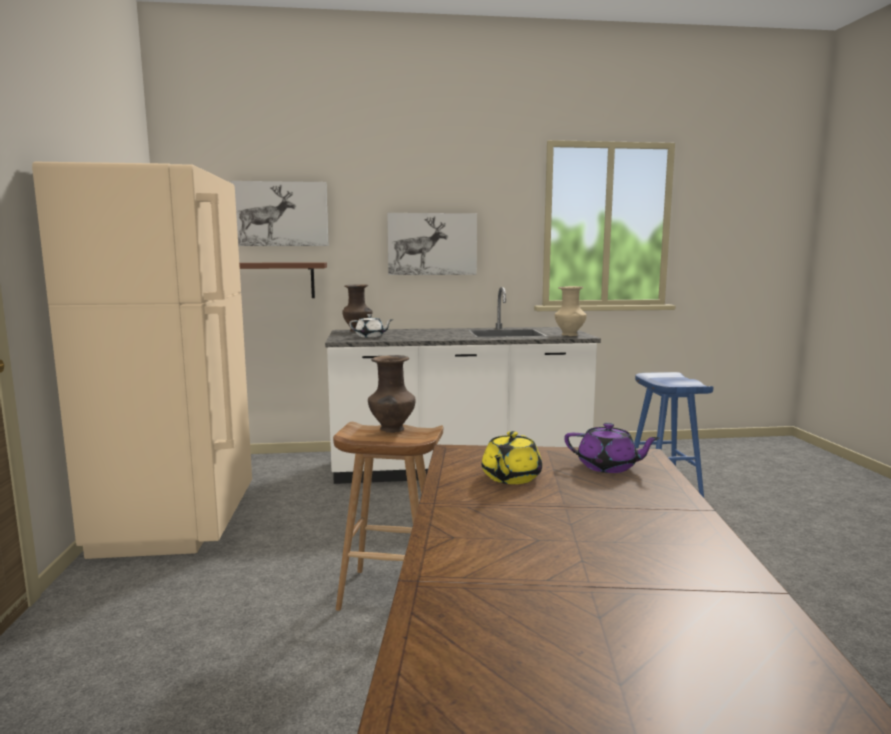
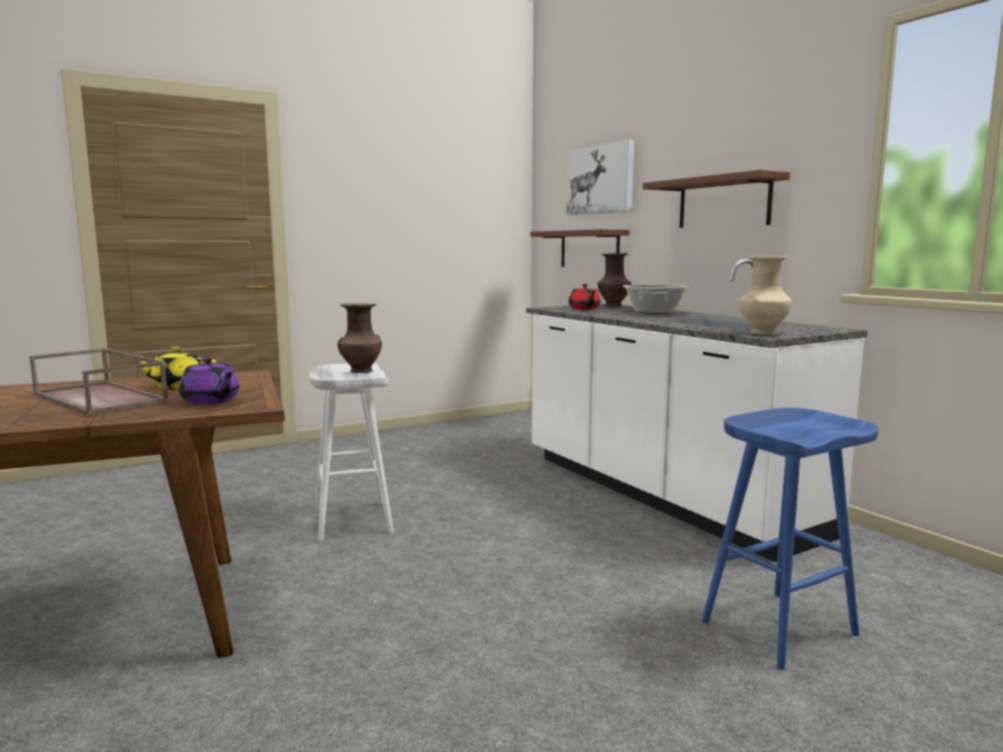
camera: 65 degrees right, 0 degrees up
beige fridge [32,162,252,559] -> none
brown stool [333,422,443,611] -> white stool [309,363,394,541]
white teapot [349,314,393,338] -> red teapot [569,284,601,310]
picture [387,213,477,275] -> brown shelf [643,170,790,228]
purple teapot [564,423,660,473] -> purple teapot turned 45 degrees counterclockwise [179,357,240,404]
none -> brown tray [29,348,169,415]
none -> cooking pot [623,285,689,314]

